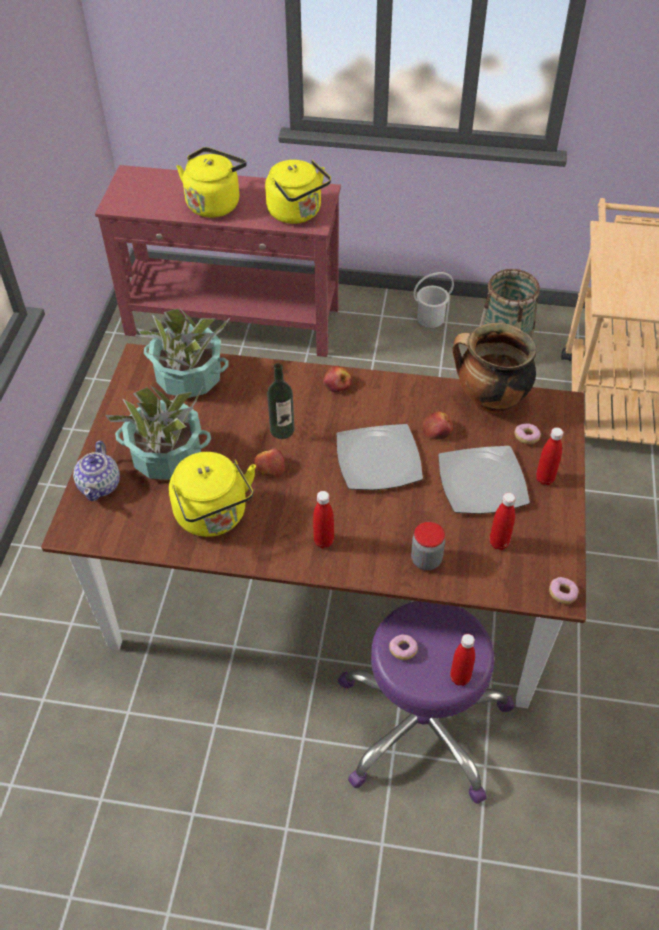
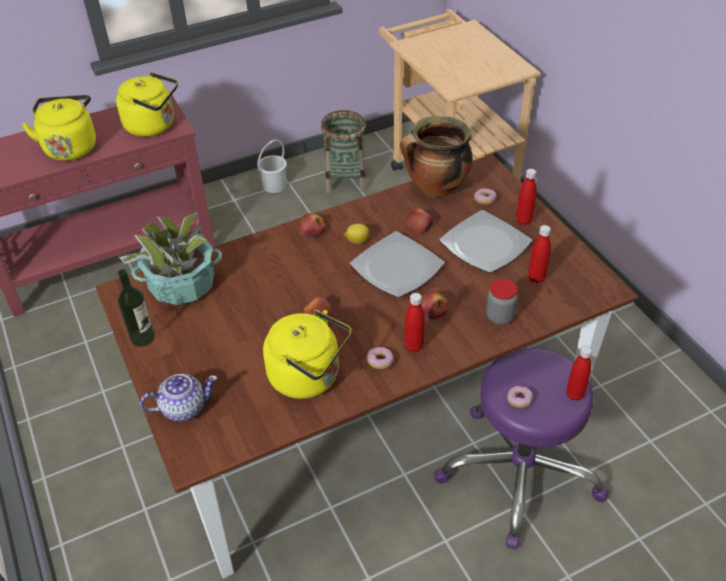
camera: 35 degrees left, 5 degrees down
teapot [73,441,120,501] -> teapot turned 75 degrees counterclockwise [140,374,217,422]
potted plant [105,386,211,480] -> none
bottle [267,363,295,439] -> bottle moved to [118,269,155,347]
donut [549,577,579,604] -> donut moved to [367,347,394,369]
none -> lemon [344,224,370,244]
none -> apple [421,292,448,319]

